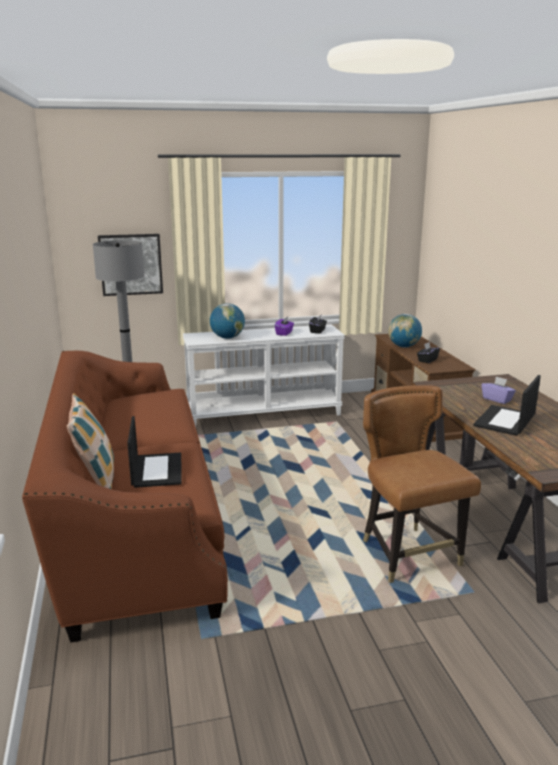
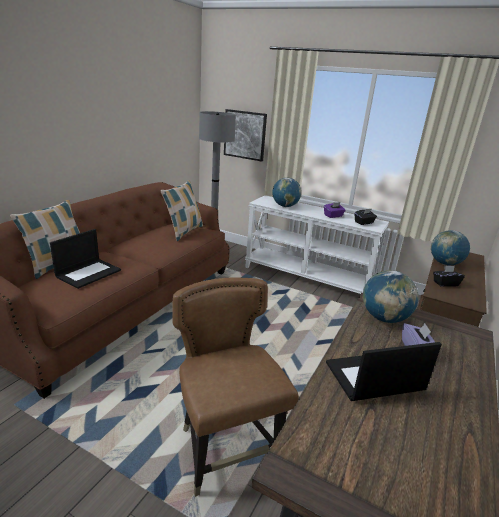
camera: 40 degrees right, 5 degrees up
brown chair [363,385,481,583] -> brown chair turned 45 degrees counterclockwise [172,277,299,497]
none -> pillow [161,180,203,241]
none -> globe [363,270,419,323]

